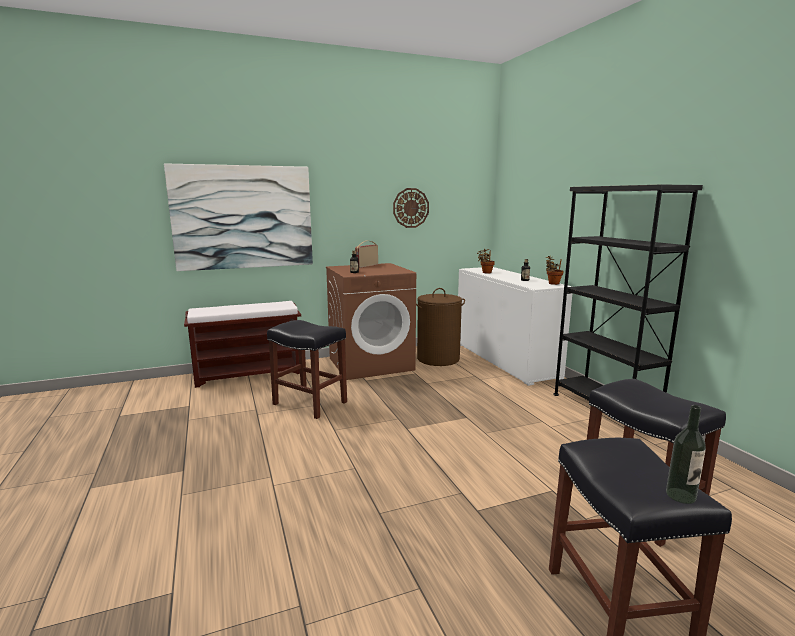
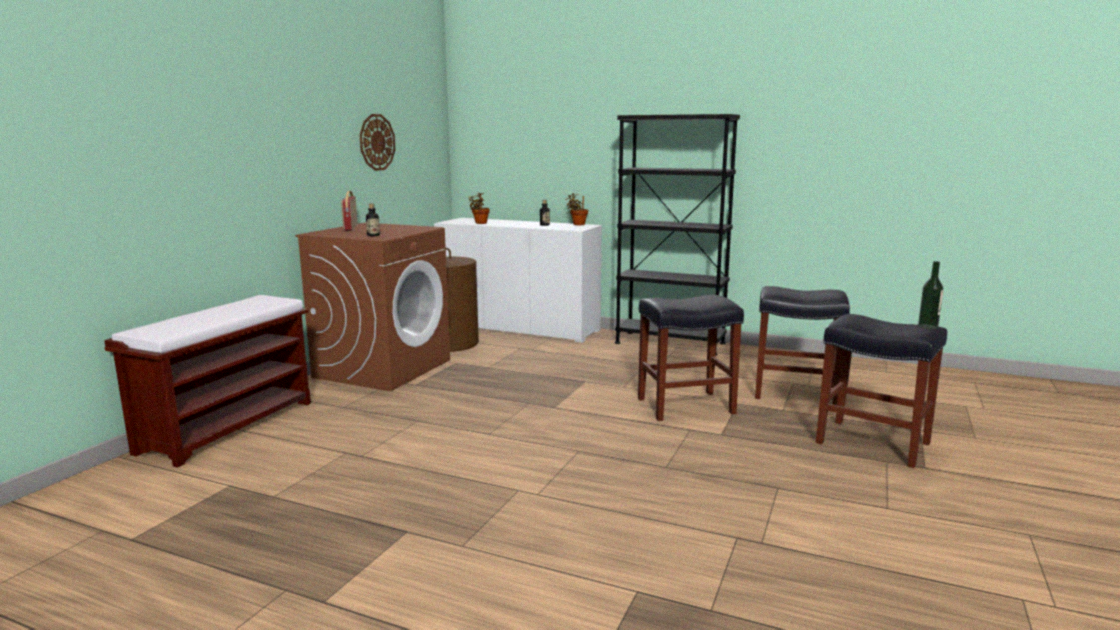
camera: 45 degrees left, 0 degrees up
picture [164,163,313,271] -> none
black stool [267,320,347,419] -> black stool moved to [638,295,744,421]

